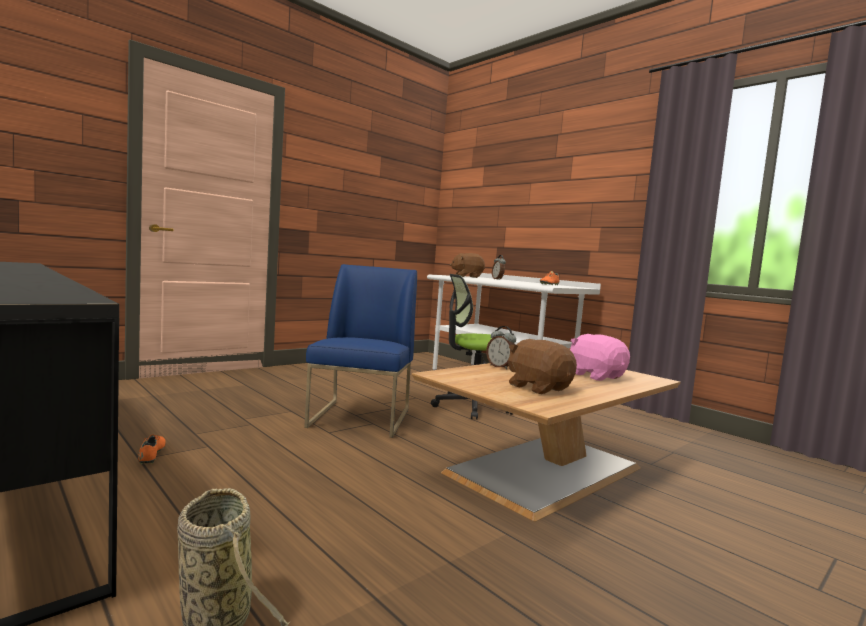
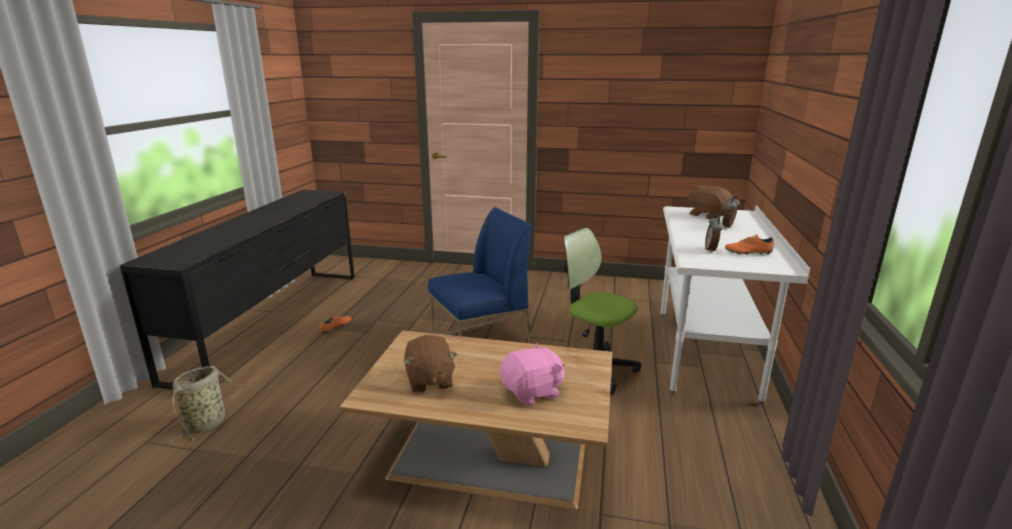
camera: 55 degrees right, 15 degrees up
alarm clock [486,326,516,370] -> alarm clock moved to [705,215,723,253]
brown plush toy [508,339,577,394] -> brown plush toy turned 150 degrees clockwise [404,335,457,393]
pink plush toy [570,334,630,381] -> pink plush toy turned 45 degrees clockwise [500,343,565,406]

